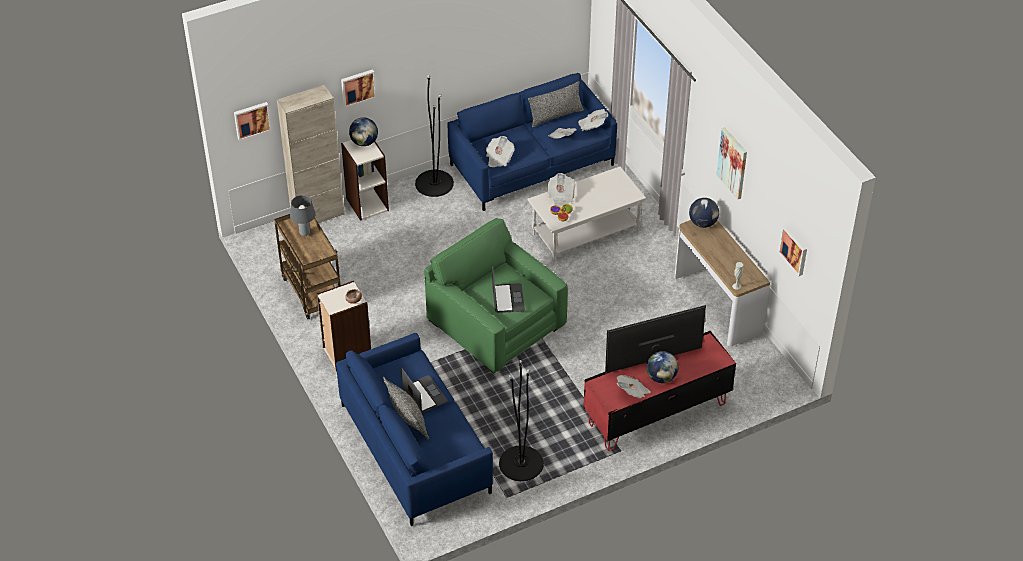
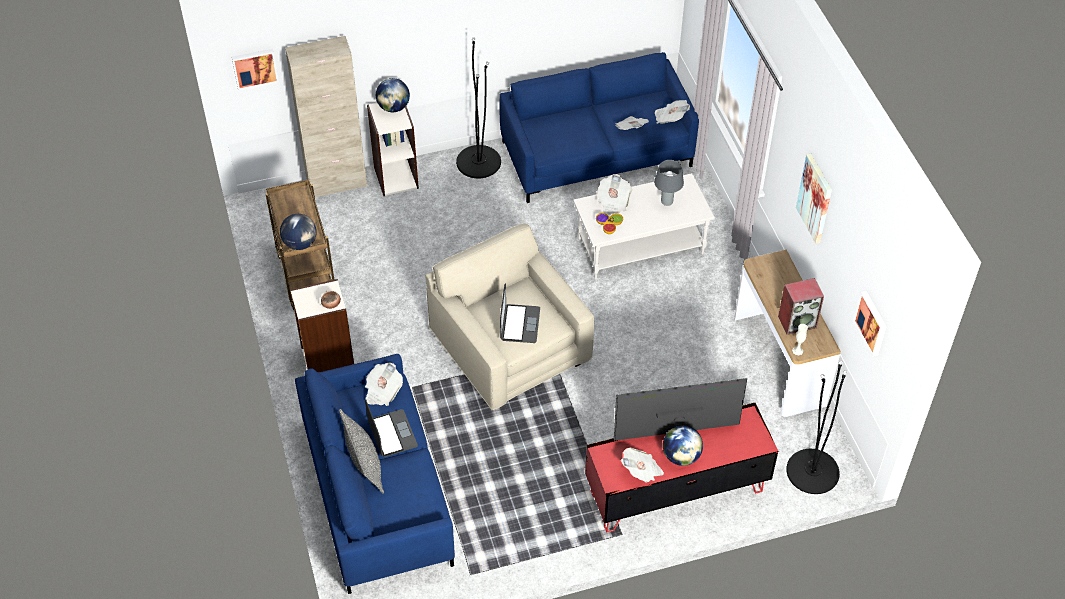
camera: 10 degrees right, 5 degrees up
grey table lamp [290,195,315,236] -> grey table lamp moved to [654,160,684,206]
picture [341,69,376,108] -> none
green armchair [424,218,568,374] -> beige armchair [426,223,594,410]
newspaper [486,136,515,167] -> newspaper moved to [365,363,403,406]
black floor lamp [499,360,544,481] -> black floor lamp moved to [786,361,847,494]
grey pillow [528,81,584,128] -> none
globe [689,198,719,228] -> globe moved to [280,214,317,250]
none -> speaker [778,278,824,335]

